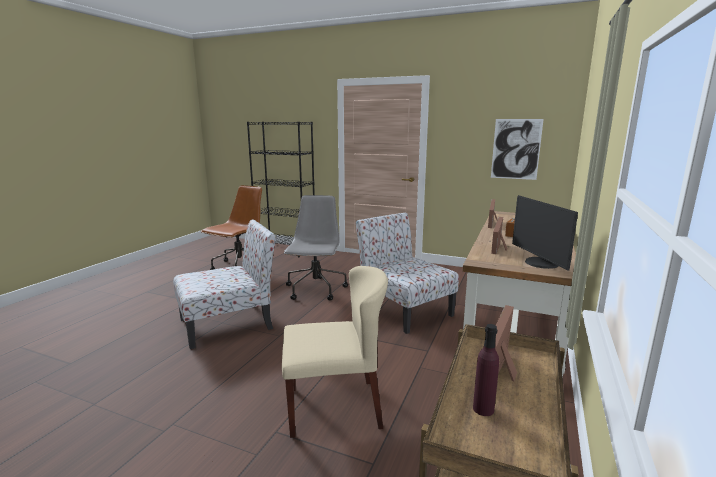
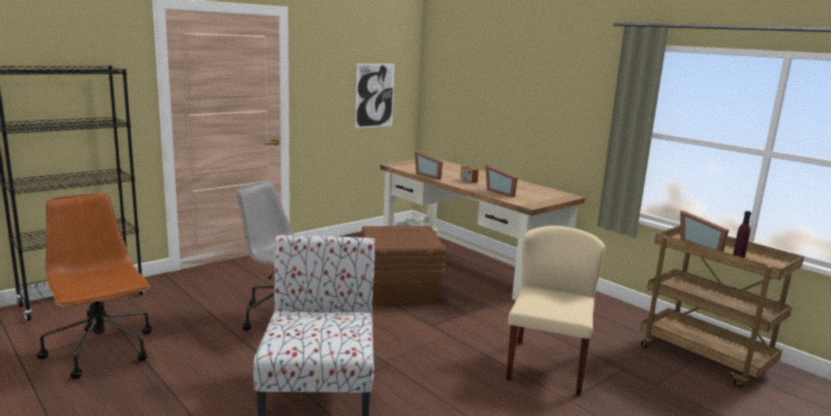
camera: 65 degrees left, 0 degrees up
chair [356,213,459,334] -> brown storage box [362,226,446,304]
monitor [512,195,578,271] -> none

